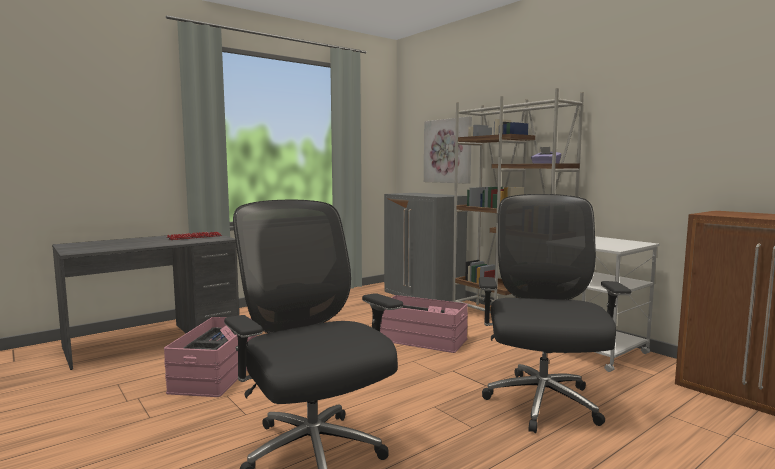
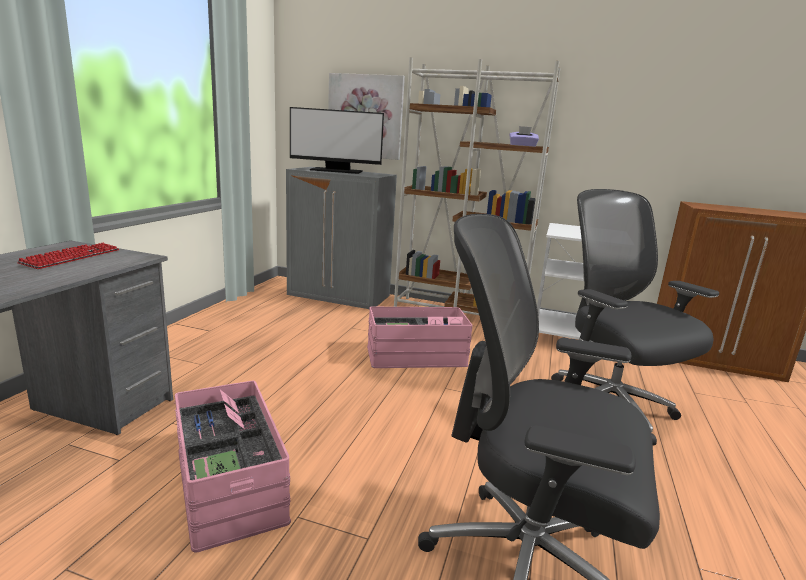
camera: 35 degrees left, 10 degrees up
none -> monitor [290,107,384,174]

